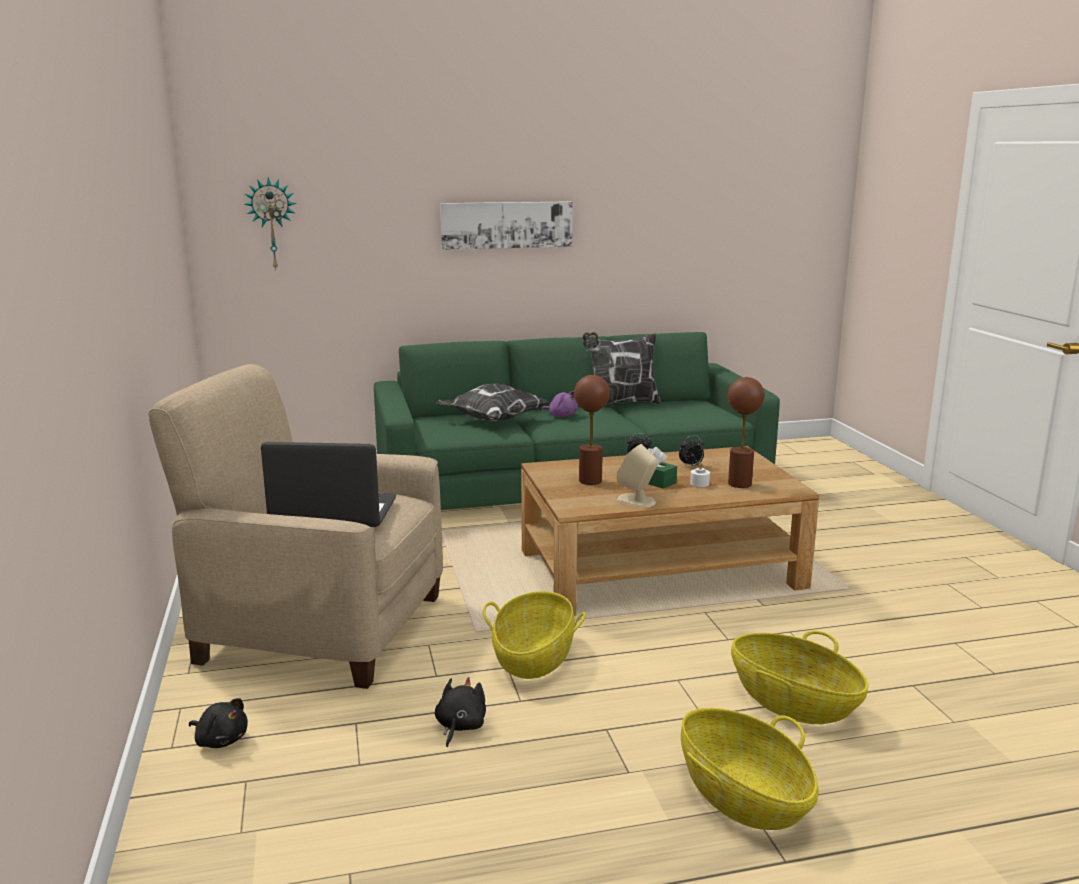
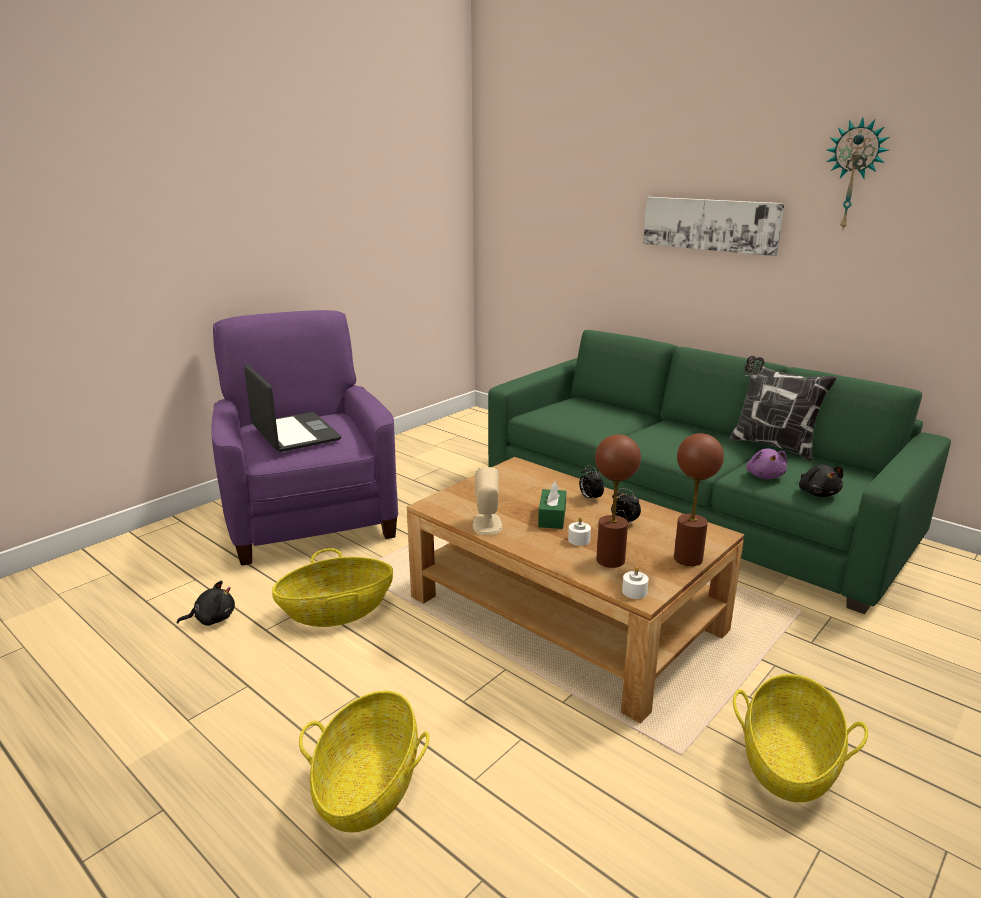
camera: 55 degrees right, 5 degrees up
beige armchair [149,364,443,689] -> purple armchair [212,310,398,566]
black plush toy [189,698,248,748] -> black plush toy moved to [799,464,843,497]
wall clock [245,177,297,270] -> wall clock moved to [827,118,889,231]
pillow [436,383,548,421] -> none
purple plush toy [542,391,578,417] -> purple plush toy moved to [746,448,787,479]
brown table lamp [574,375,610,485] -> brown table lamp moved to [674,433,724,566]
basket [681,708,819,830] -> basket moved to [733,674,868,802]
none -> white candle [622,566,649,599]

